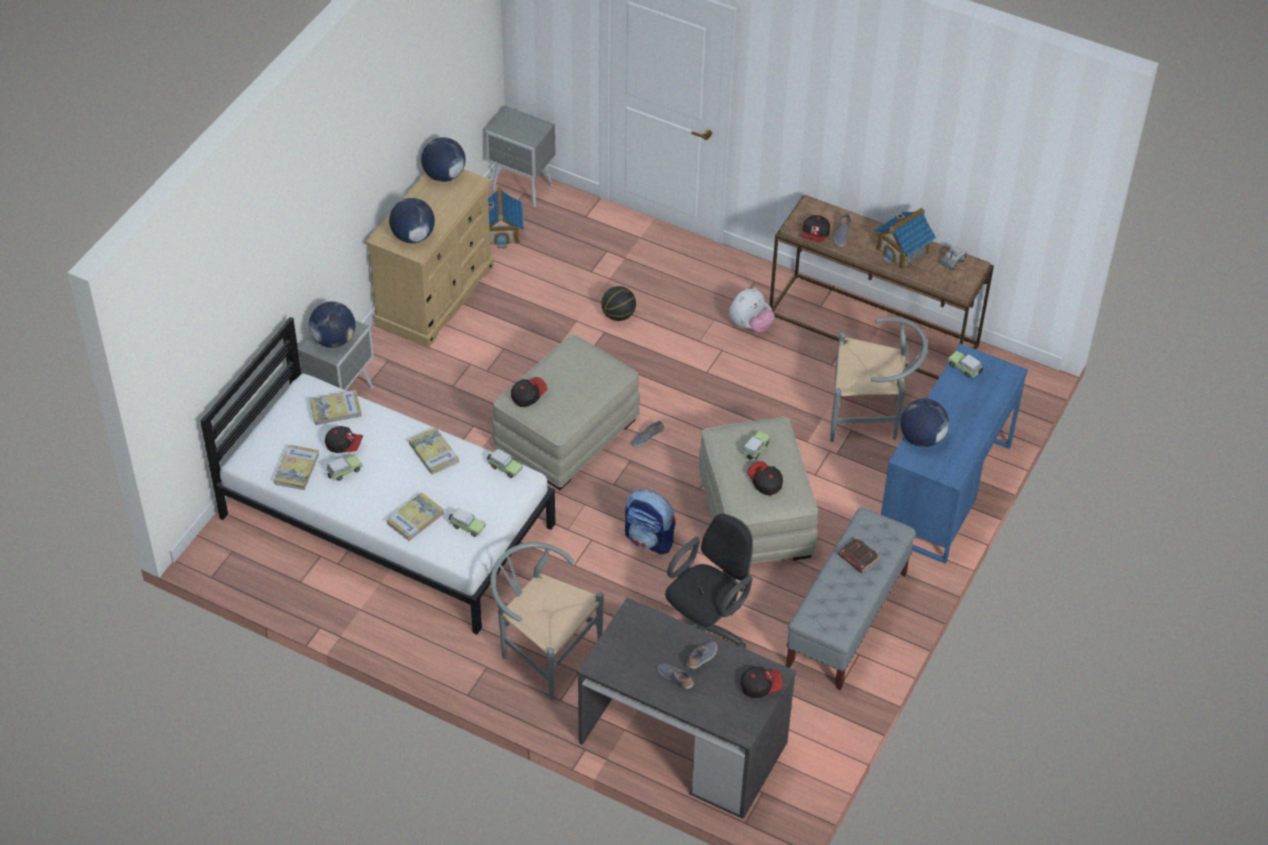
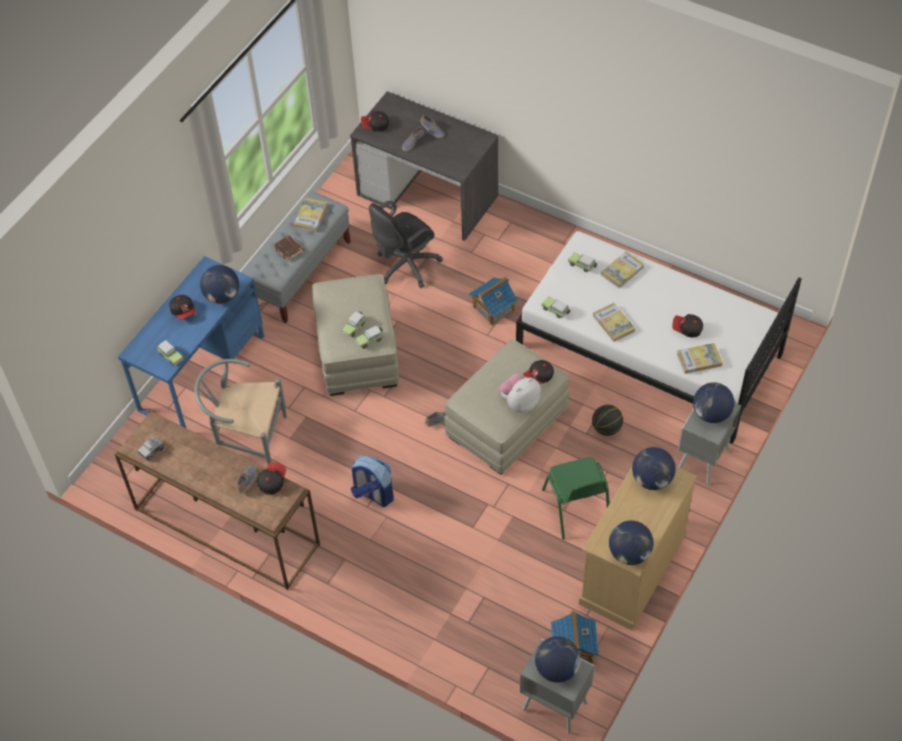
camera: 175 degrees left, 5 degrees up
book [274,445,319,490] -> book moved to [294,198,328,232]
toy car [326,455,362,481] -> toy car moved to [355,325,384,349]
grey chair [490,542,603,700] -> none
basketball [601,286,636,321] -> basketball moved to [592,405,623,436]
backpack [625,489,676,555] -> backpack moved to [351,455,394,507]
plush toy [729,288,775,333] -> plush toy moved to [499,374,541,413]
cap [747,461,783,496] -> cap moved to [169,295,196,320]
toy house [874,208,936,270] -> toy house moved to [469,276,518,325]
none -> globe [535,636,580,683]
none -> green chair [542,457,609,540]

